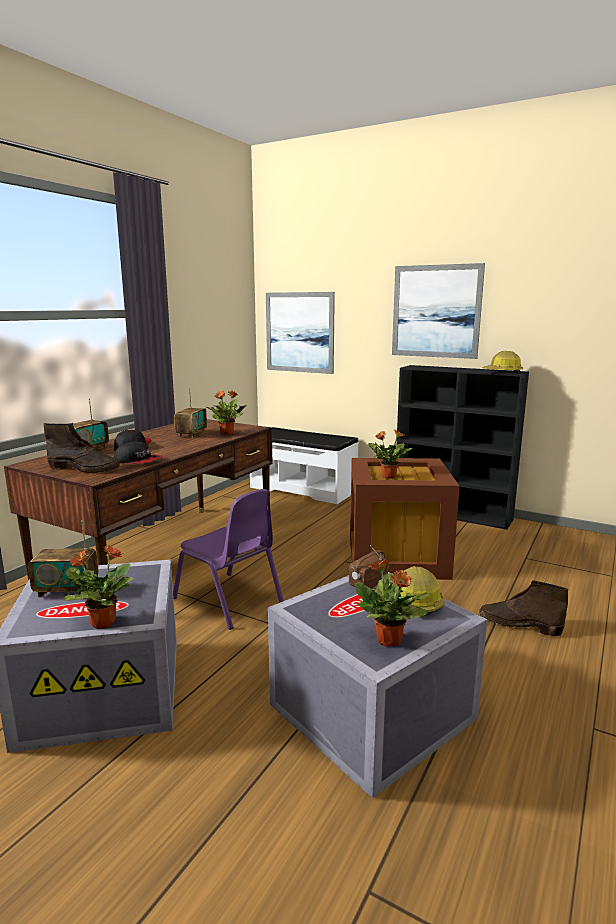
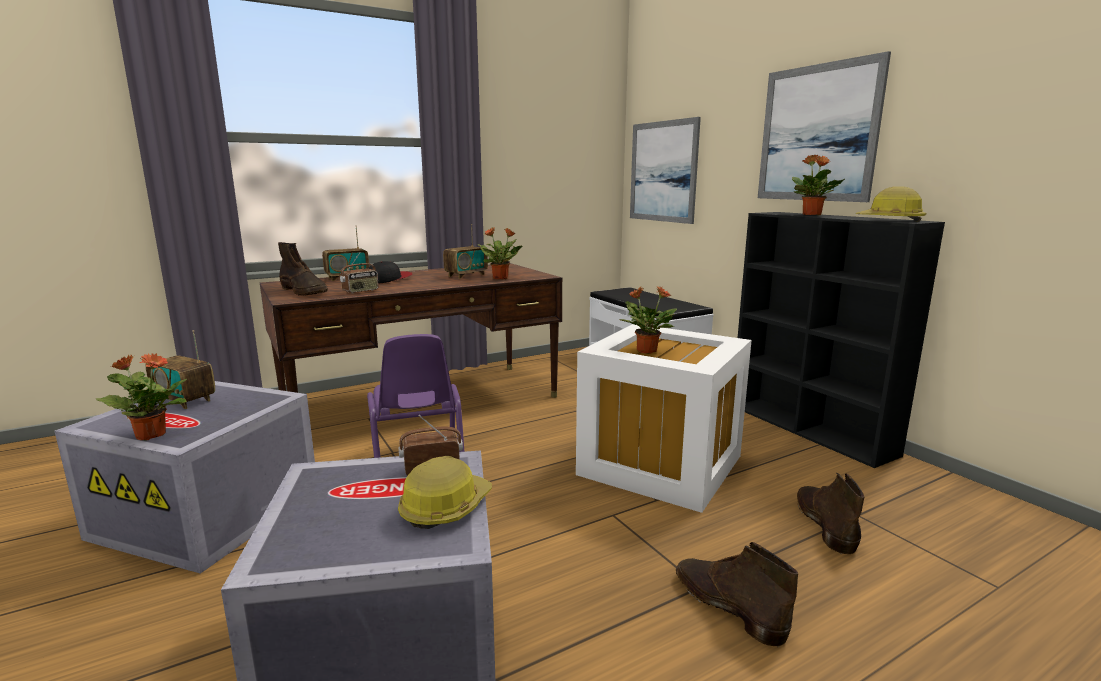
camera: 30 degrees right, 0 degrees up
cap [114,441,163,464] -> radio [340,252,378,293]
brown storage box [350,458,460,580] -> white storage box [576,324,752,513]
potted plant [355,559,429,647] -> potted plant moved to [792,155,845,215]
none -> brown boot [797,472,864,554]

